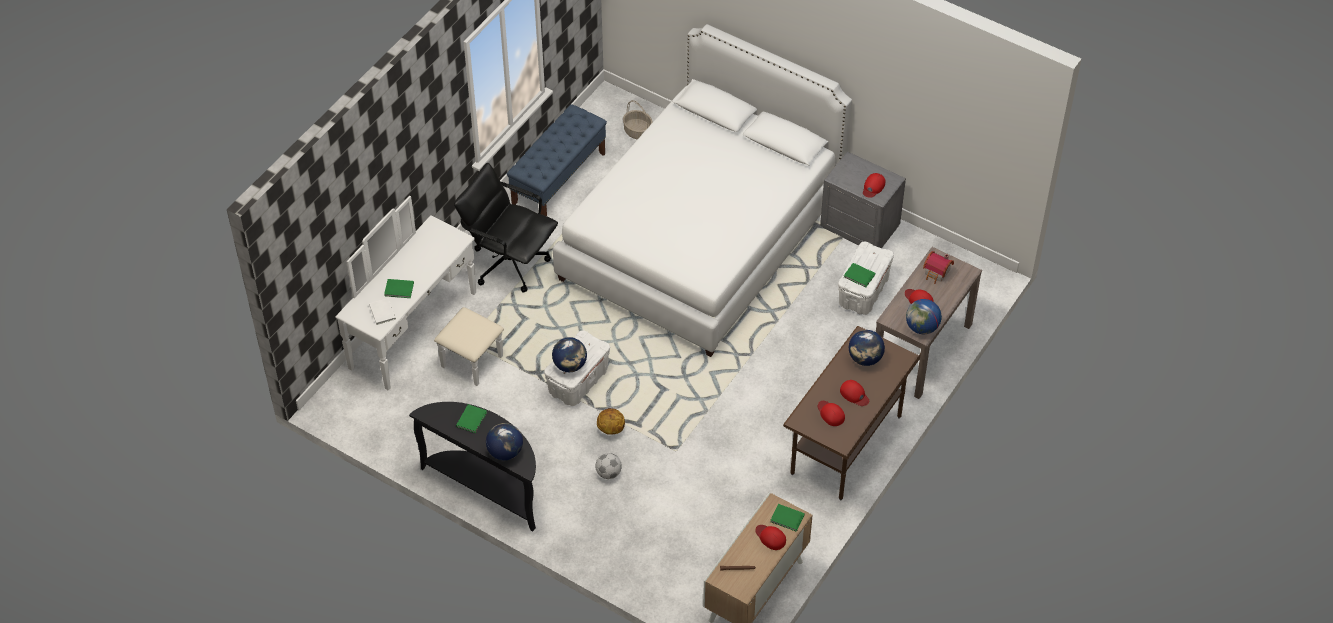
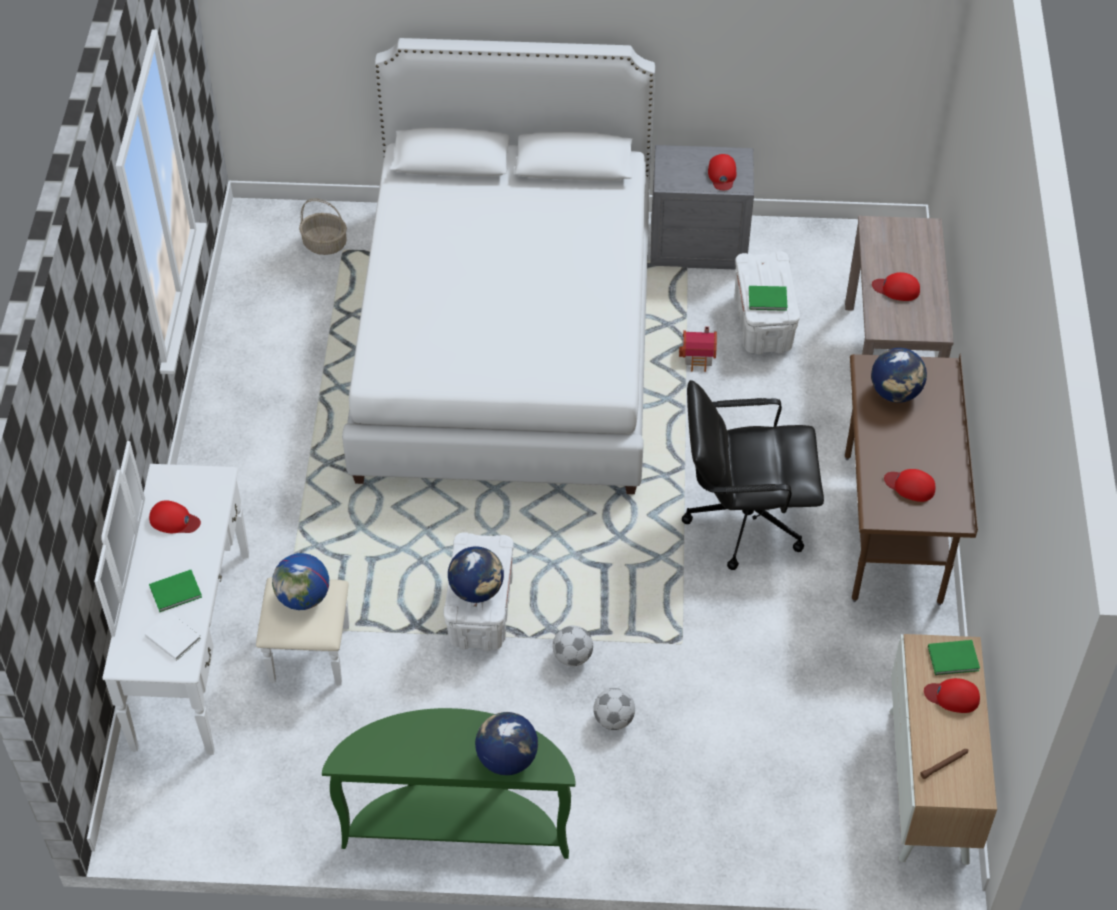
camera: 30 degrees left, 0 degrees up
black console table [409,402,536,532] -> green console table [322,708,575,859]
black office chair [454,163,558,293] -> black office chair moved to [682,380,824,570]
green book [456,404,487,433] -> none
blue bench [507,104,607,216] -> none
basketball [597,408,625,435] -> football [553,626,593,666]
red cap [840,380,869,406] -> red cap moved to [149,500,201,533]
globe [906,299,942,334] -> globe moved to [272,553,329,610]
toy house [923,251,954,284] -> toy house moved to [679,326,717,372]

